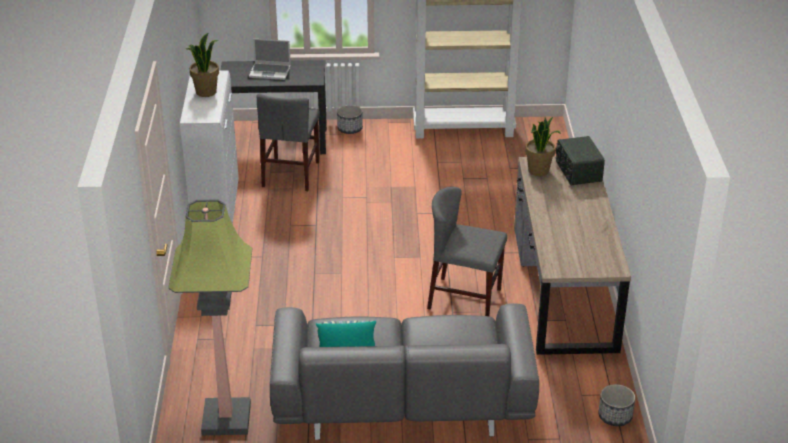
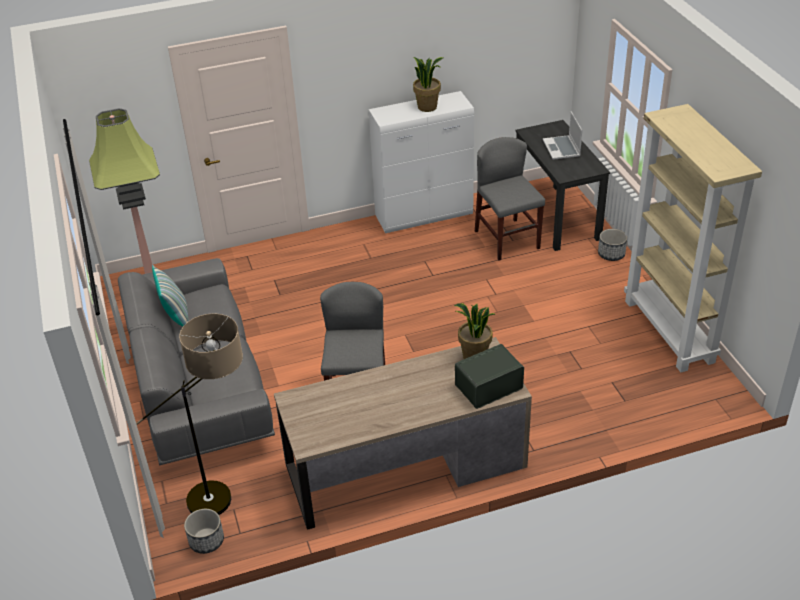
camera: 75 degrees right, 5 degrees up
grey chair [257,93,320,191] -> grey chair turned 75 degrees clockwise [475,137,545,261]
none -> floor lamp [136,313,243,515]

